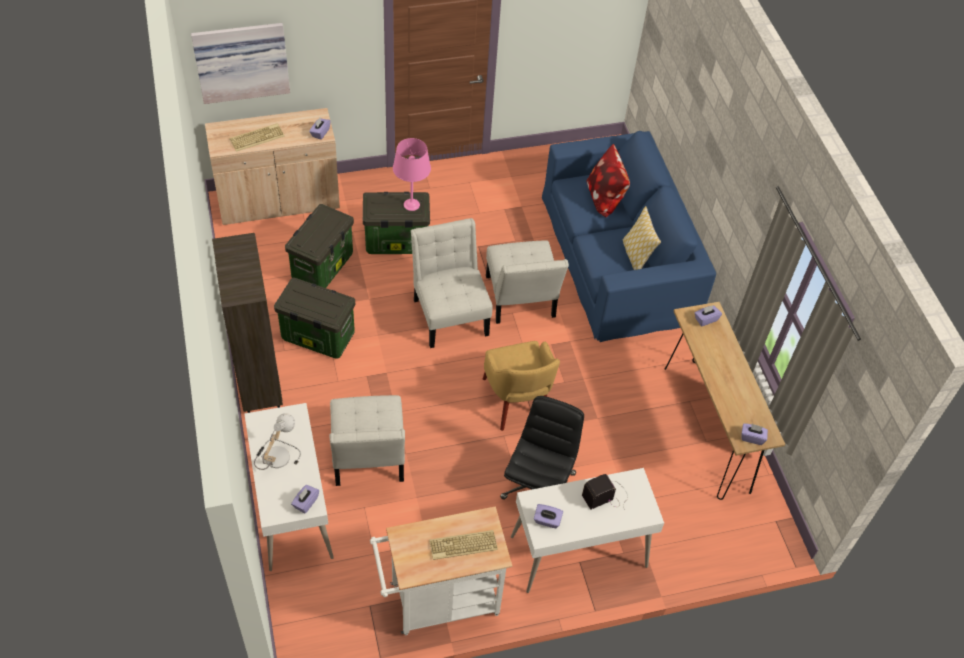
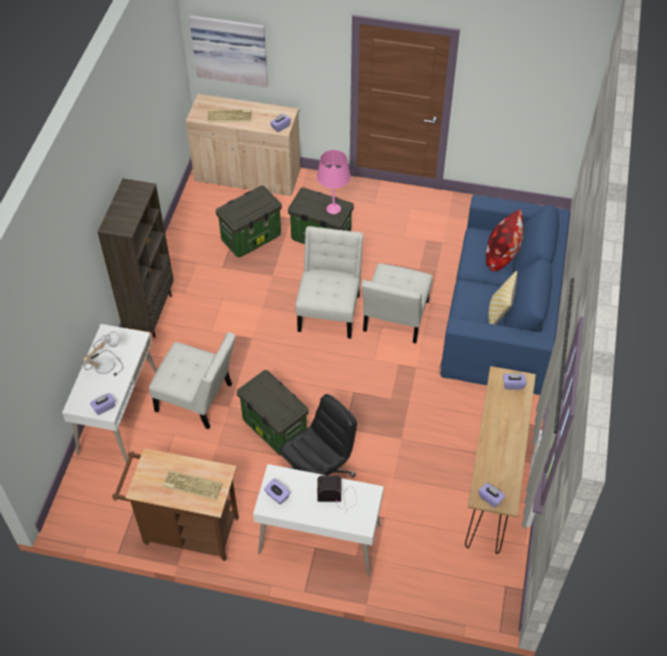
camera: 30 degrees right, 0 degrees up
storage box [274,278,355,359] -> storage box moved to [237,370,309,455]
white chair [329,395,405,486] -> white chair turned 90 degrees counterclockwise [149,332,236,429]
white cart [370,506,512,636] -> brown cart [112,448,239,561]
yellow armchair [483,341,560,431] -> none

